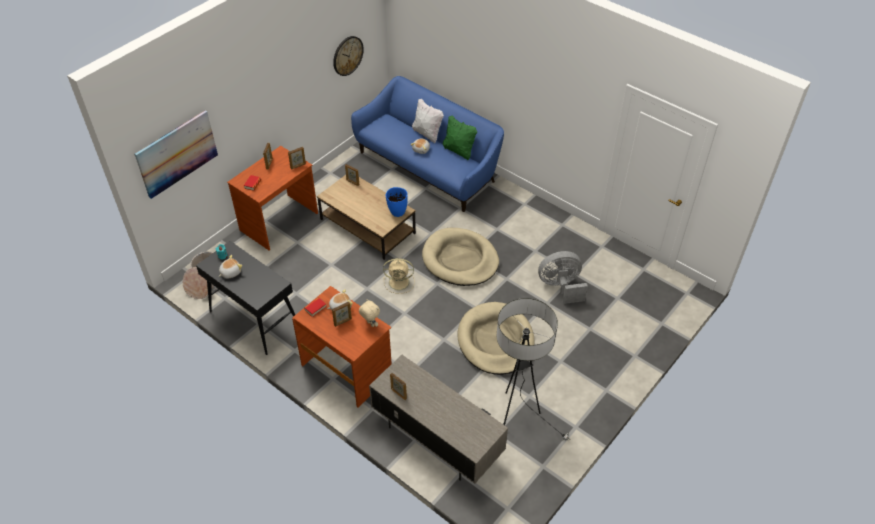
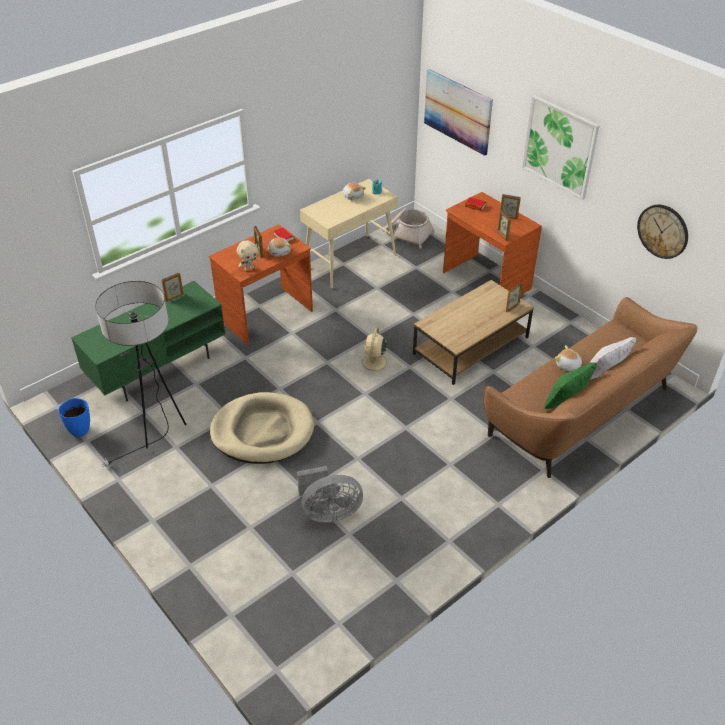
camera: 100 degrees right, 5 degrees down
black console table [196,241,295,355] -> beige console table [300,179,398,289]
blue sofa [351,76,504,212] -> brown sofa [483,297,697,478]
grey tv stand [369,355,508,484] -> green tv stand [71,281,226,401]
blue vase [386,187,408,217] -> blue vase moved to [58,398,90,437]
beige dog bed [422,228,499,286] -> none
grey fan [538,251,588,304] -> grey fan turned 75 degrees clockwise [297,466,363,523]
none -> picture [522,95,600,200]

